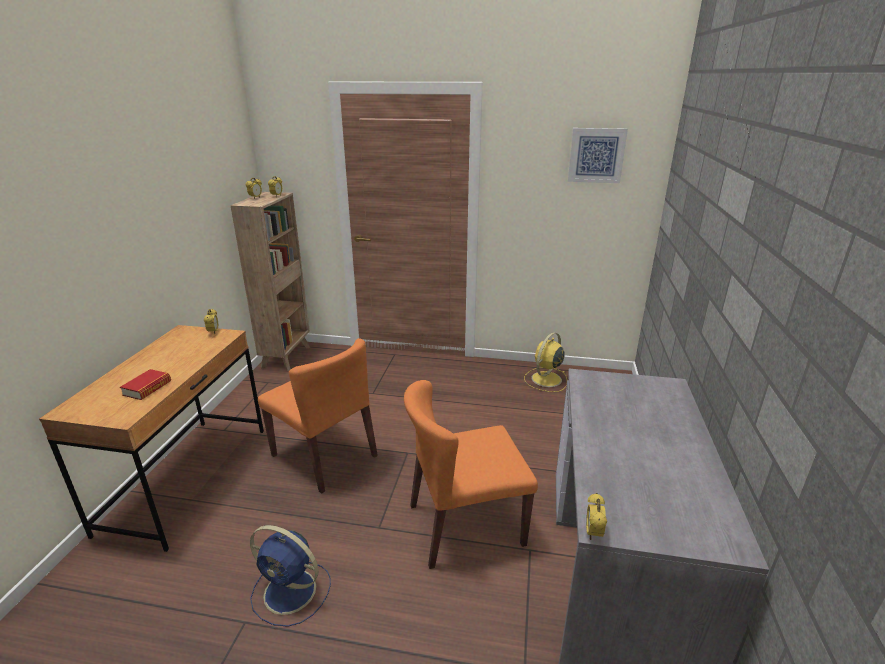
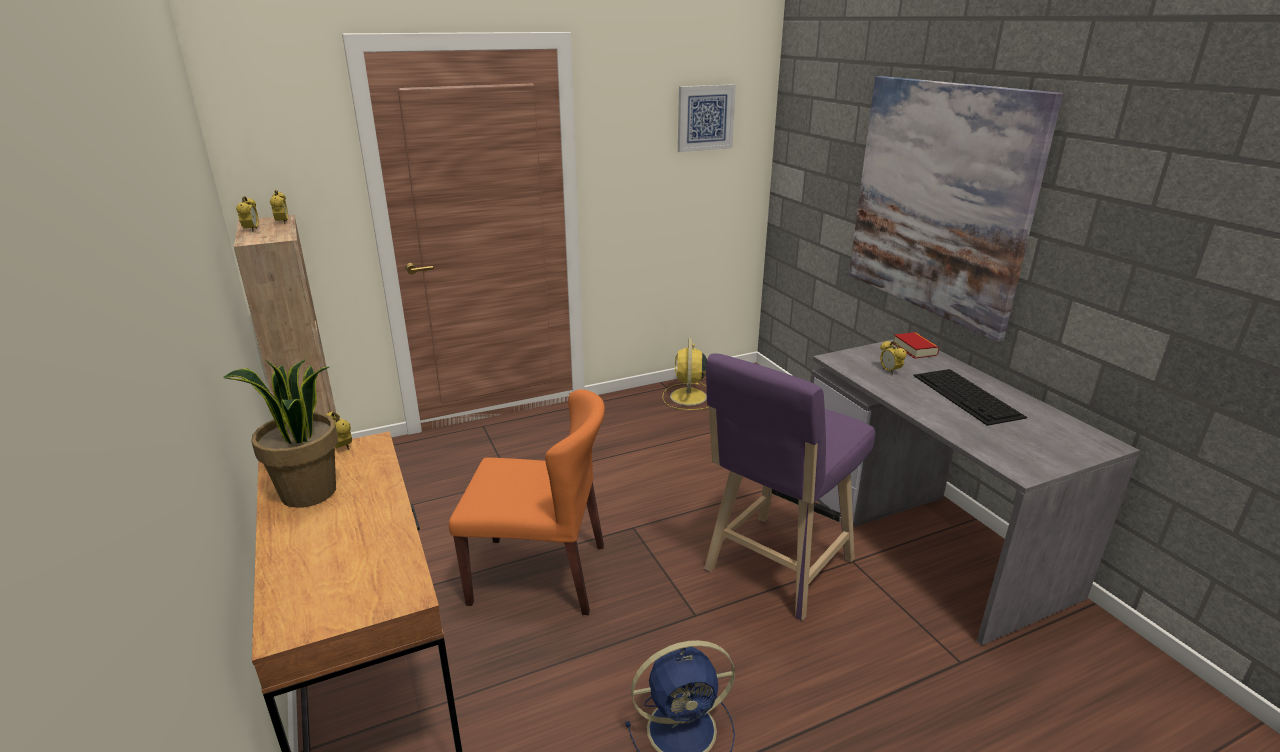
camera: 35 degrees left, 0 degrees up
book [120,369,171,400] -> book moved to [893,332,939,359]
orange chair [404,380,538,569] -> purple stool [704,354,875,621]
alarm clock [586,493,607,540] -> alarm clock moved to [880,341,907,375]
none -> potted plant [224,359,338,508]
none -> picture [849,76,1063,342]
none -> keyboard [913,369,1027,426]

